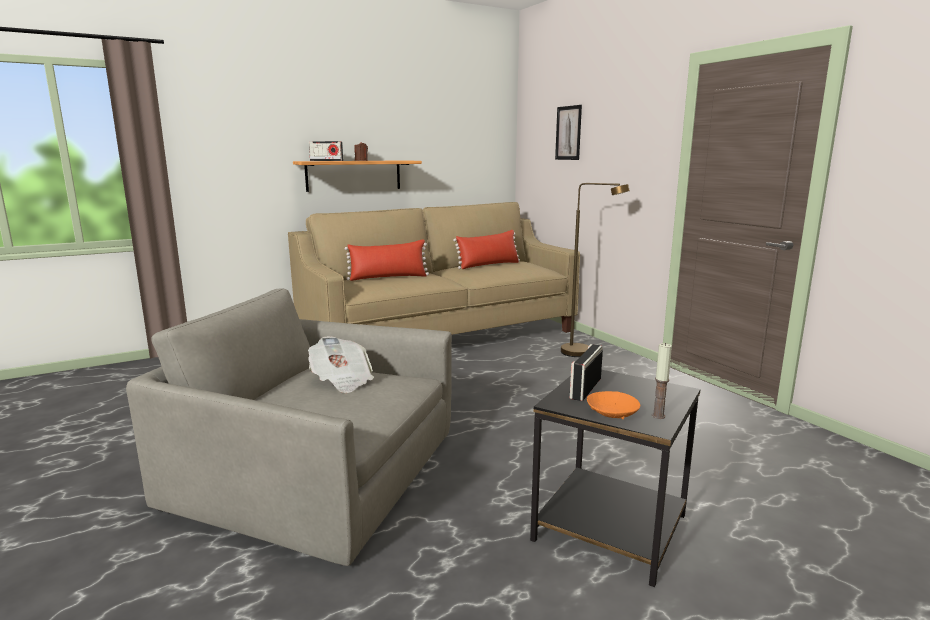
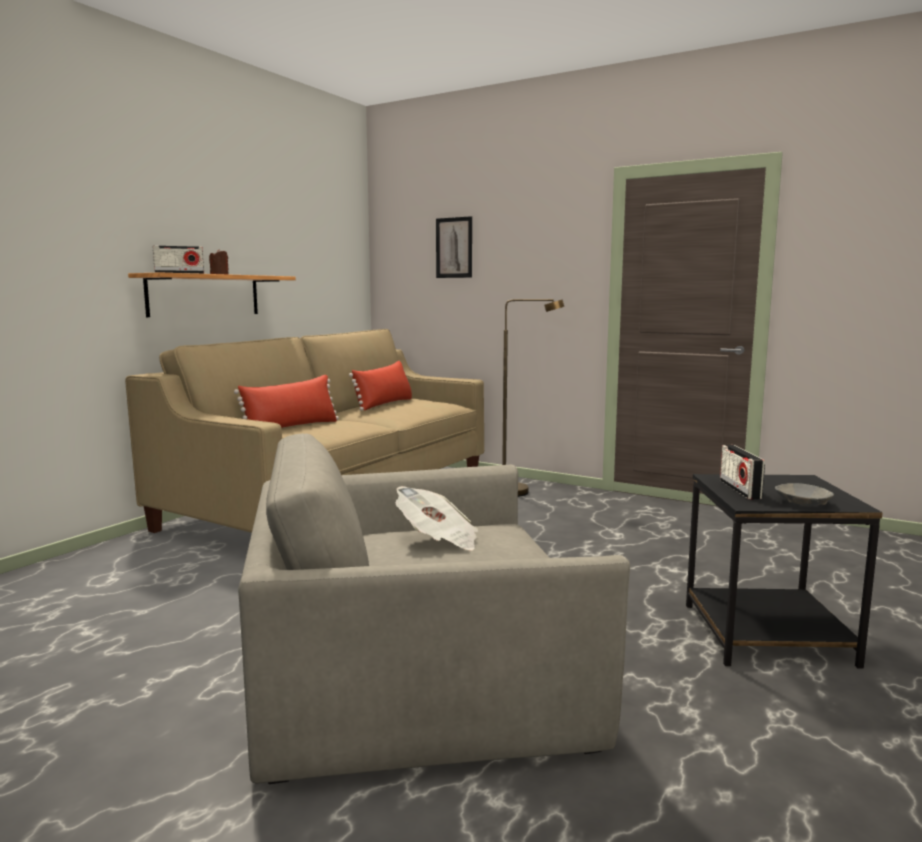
camera: 30 degrees left, 5 degrees down
orange bowl [587,391,640,419] -> grey bowl [775,483,834,506]
candle [652,343,672,419] -> none

